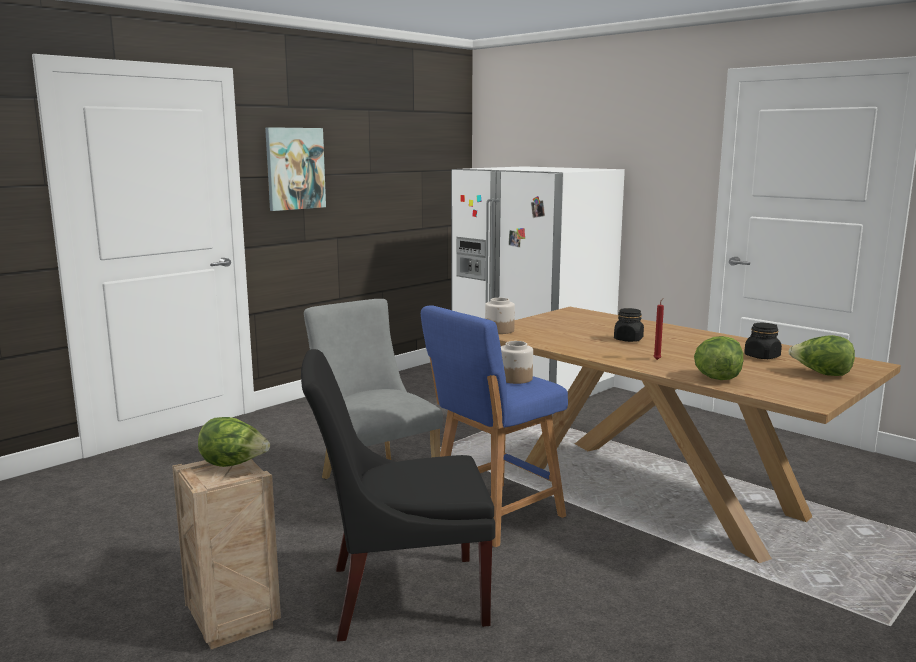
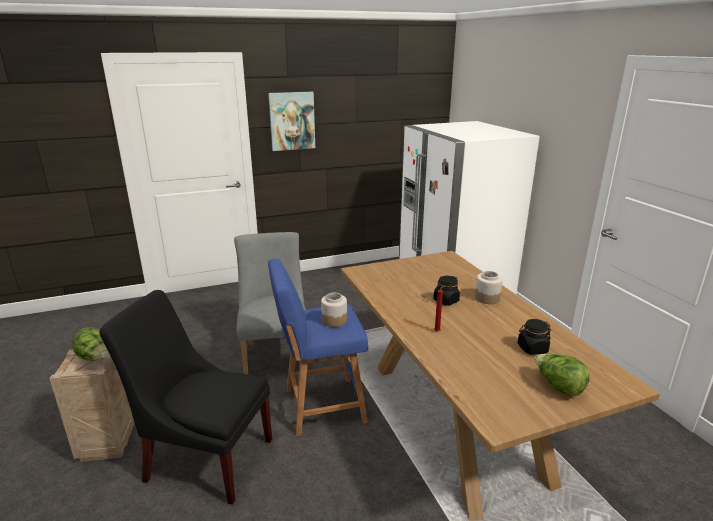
camera: 25 degrees right, 10 degrees up
jar [485,298,515,334] -> jar moved to [475,271,503,304]
lettuce [694,336,743,380] -> none

